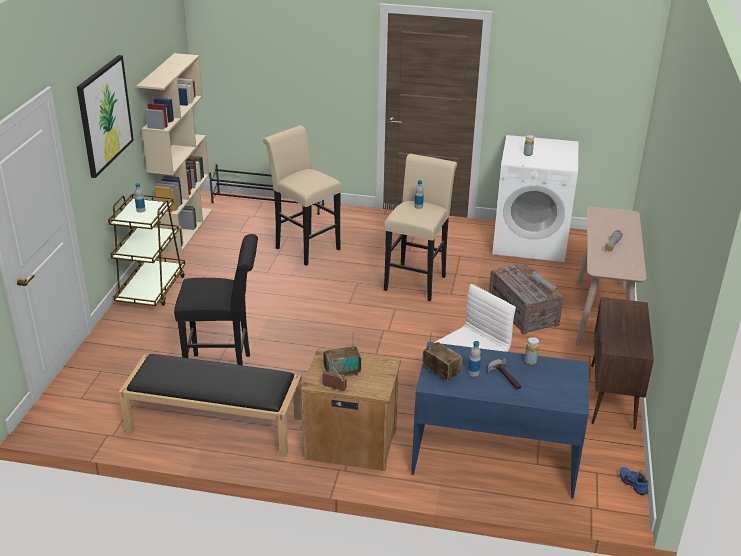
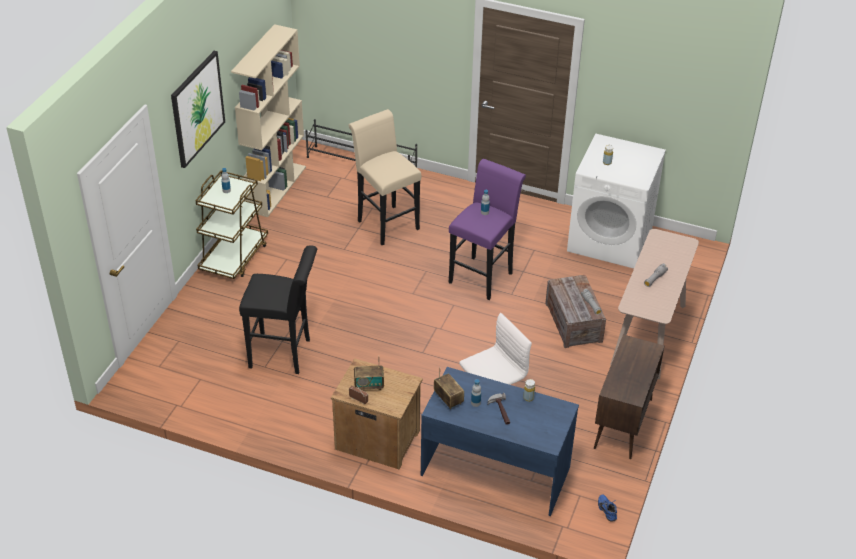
camera: 10 degrees right, 10 degrees up
black bench [119,354,302,457] -> none
beige stool [384,154,457,301] -> purple stool [449,159,526,300]

